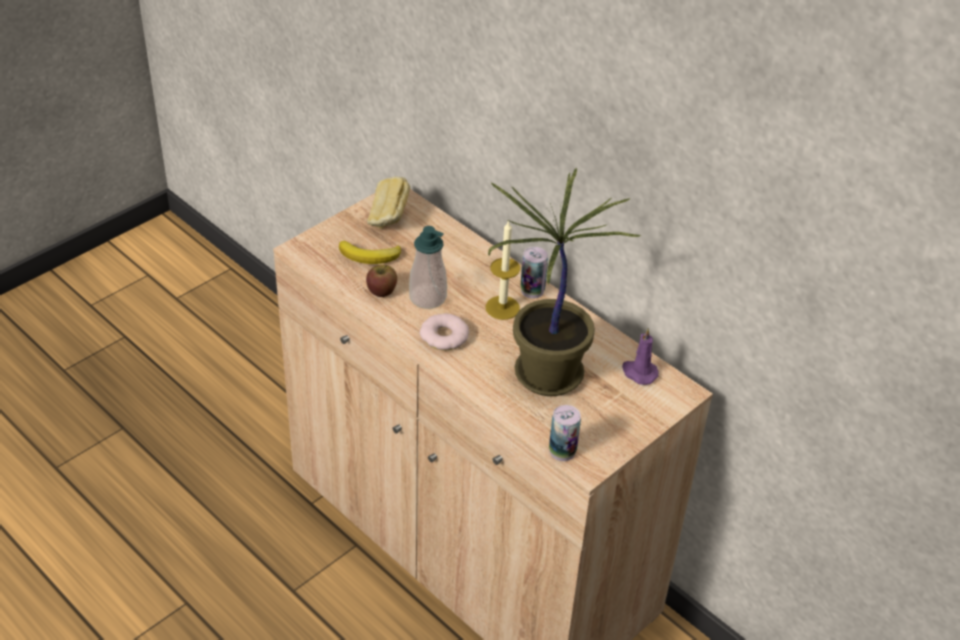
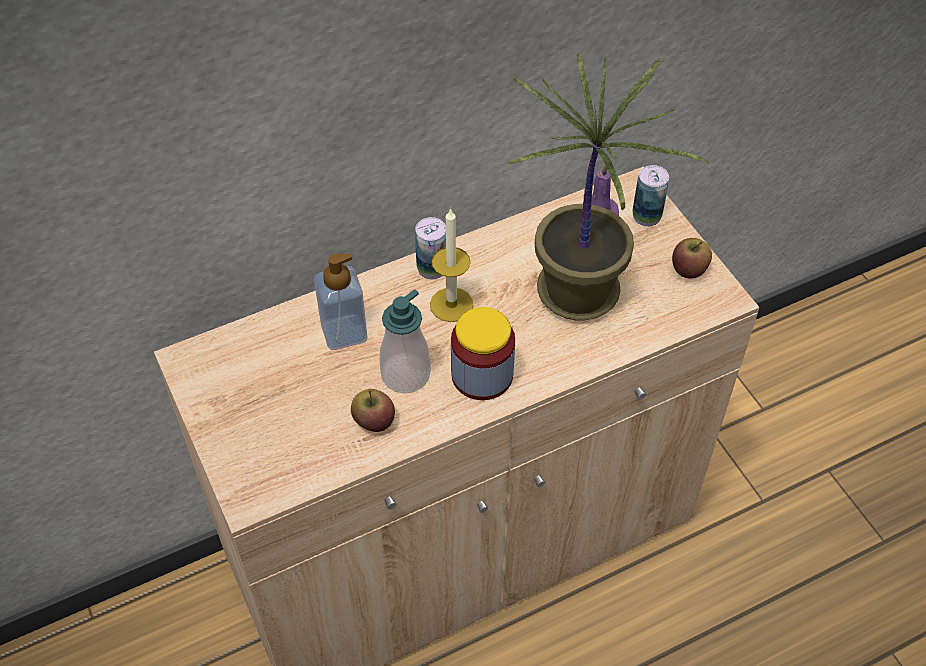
camera: 70 degrees left, 10 degrees up
banana [339,241,401,264] -> none
bread [367,177,410,229] -> none
donut [420,313,469,350] -> jar [451,307,515,400]
can [549,405,581,461] -> can moved to [633,165,669,227]
none -> soap dispenser [314,253,367,350]
none -> apple [672,238,712,279]

